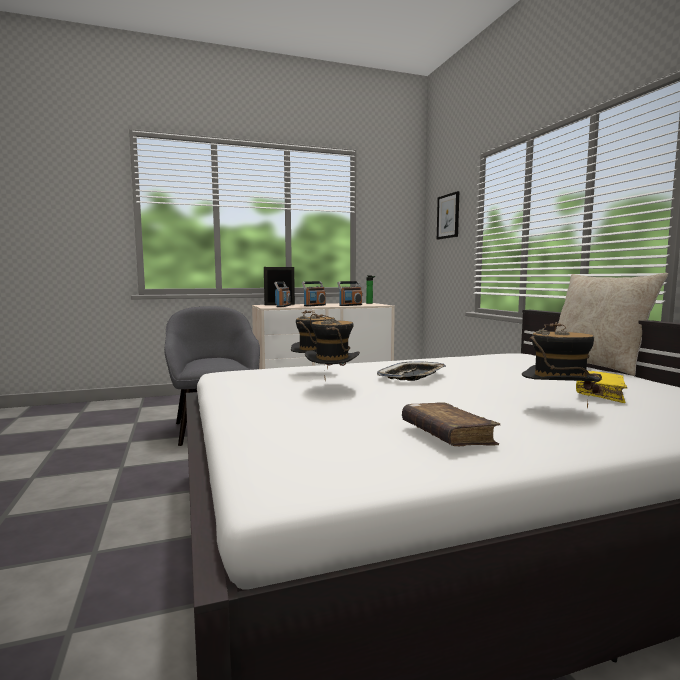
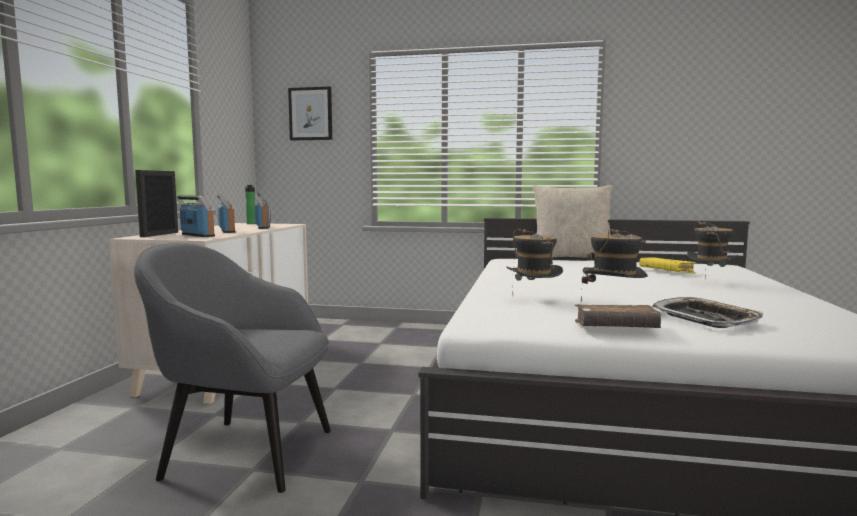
camera: 60 degrees left, 0 degrees up
tray [377,361,446,381] -> tray moved to [652,297,763,328]
brown book [402,402,500,446] -> brown book moved to [575,304,661,328]

